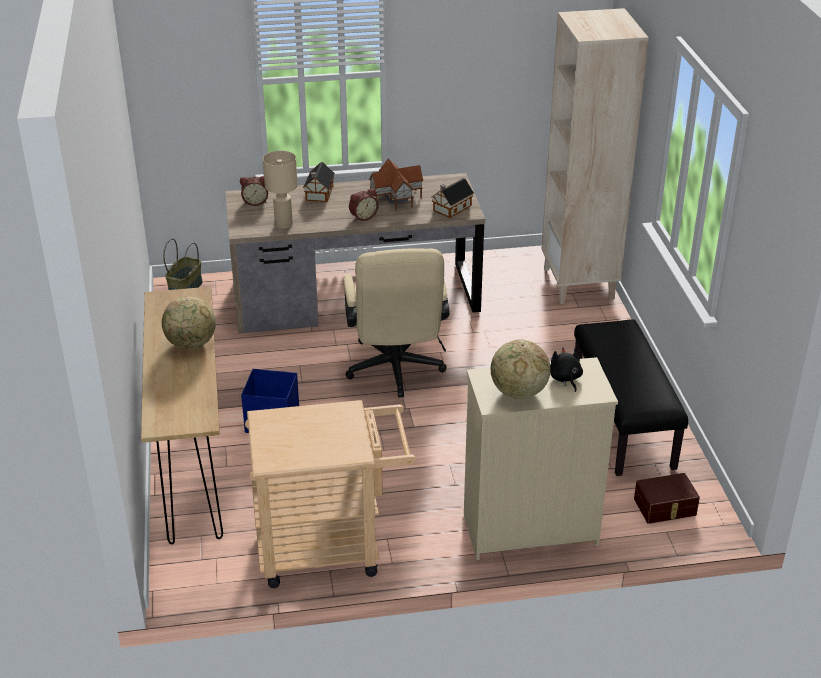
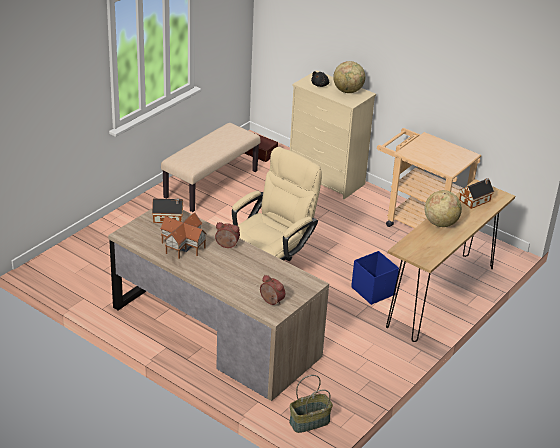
camera: 135 degrees left, 0 degrees up
beige table lamp [263,151,298,229] -> none
toy house [303,162,335,202] -> toy house moved to [459,178,494,209]
beige bookcase [542,8,649,304] -> none
black bench [574,319,688,476] -> beige bench [161,123,261,212]

